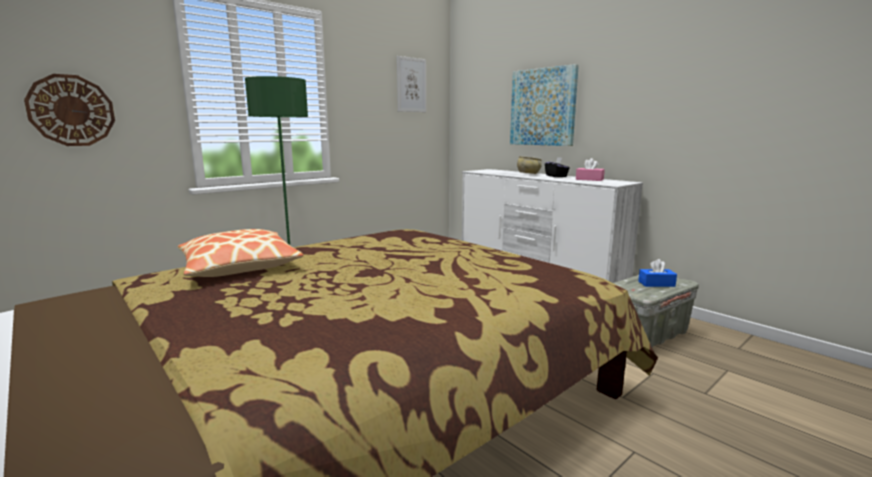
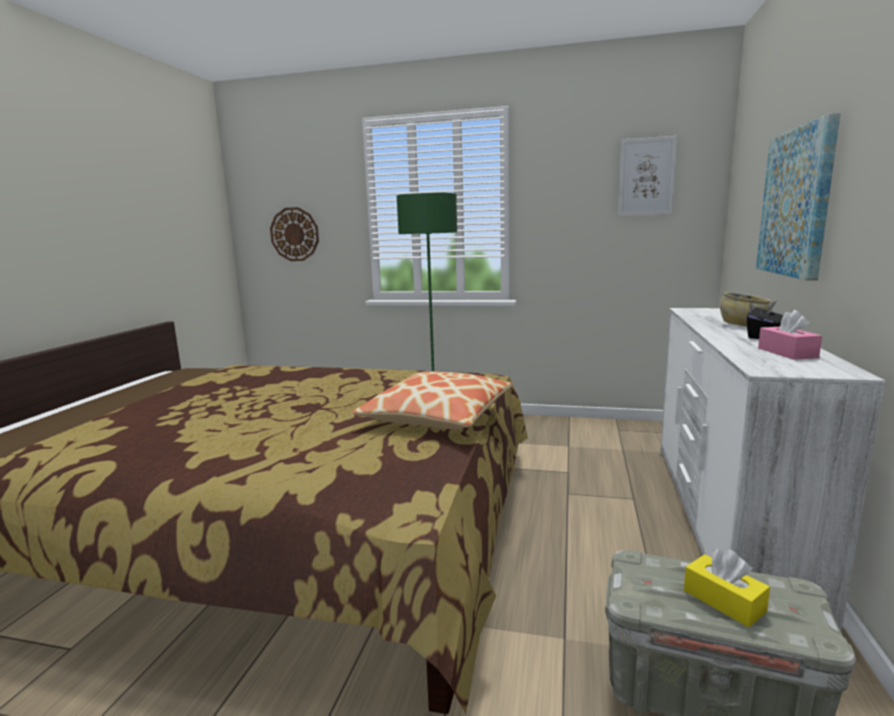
camera: 55 degrees right, 0 degrees up
pillow [177,229,304,277] -> pillow moved to [352,371,513,429]
blue tissue box [638,259,677,287] -> yellow tissue box [684,549,770,628]

